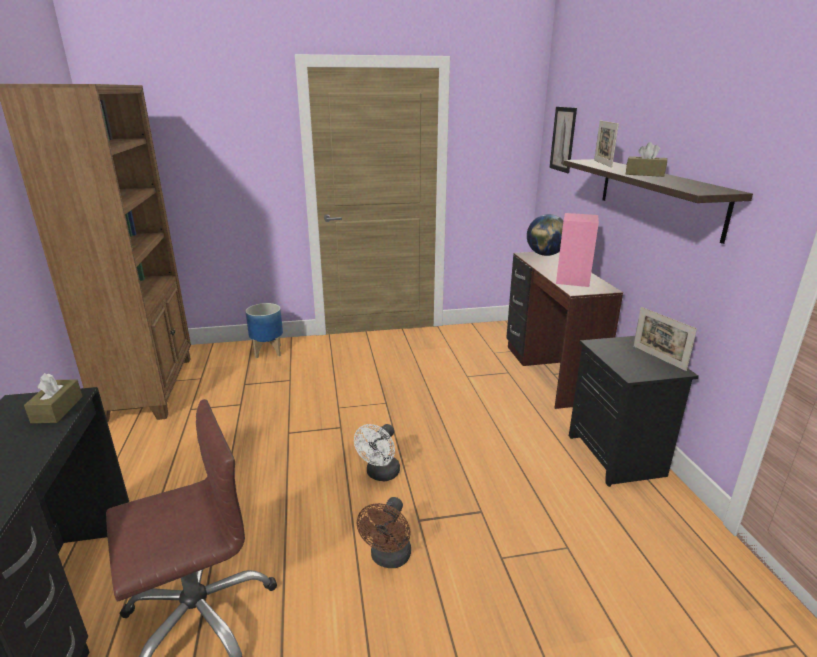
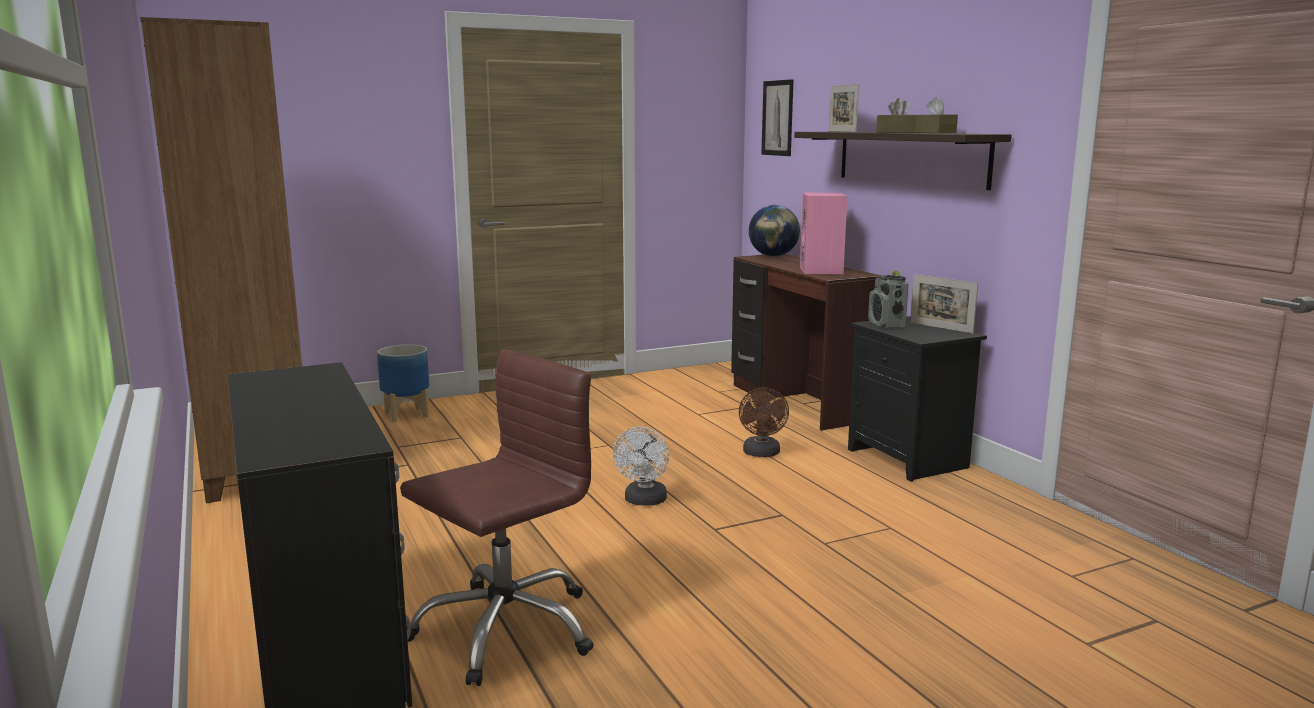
camera: 15 degrees left, 10 degrees down
brown tissue box [24,373,83,424] -> brown tissue box moved to [915,97,958,133]
brown fan [357,497,411,568] -> brown fan moved to [739,387,789,457]
none -> radio [868,270,909,329]

